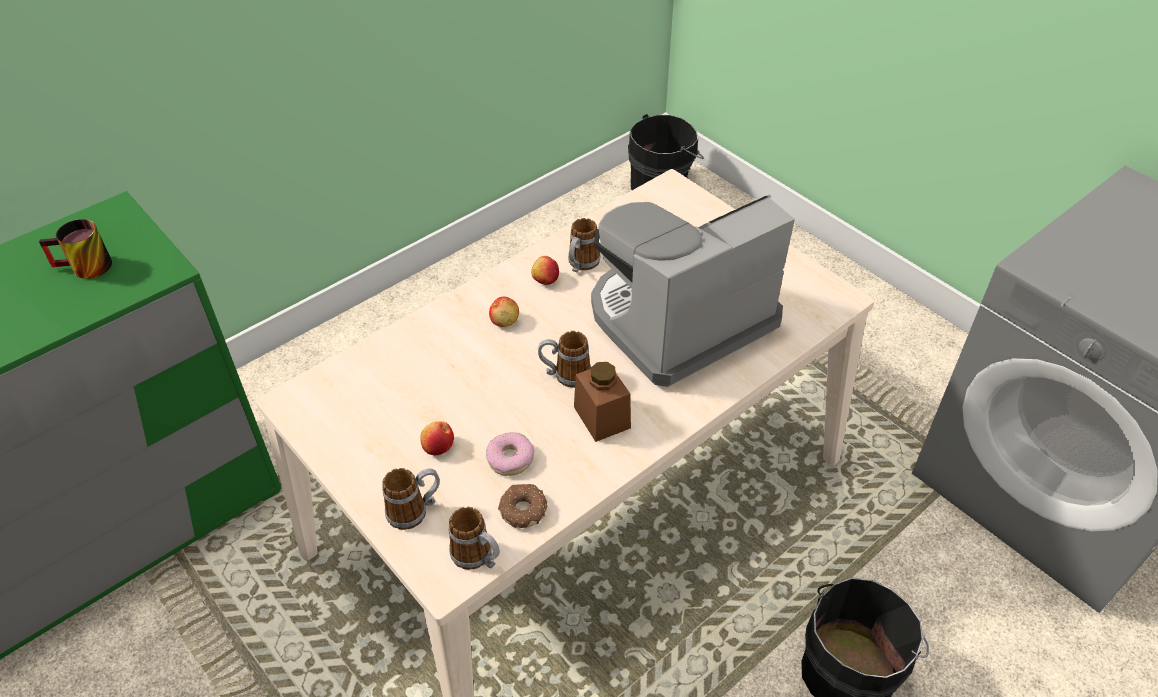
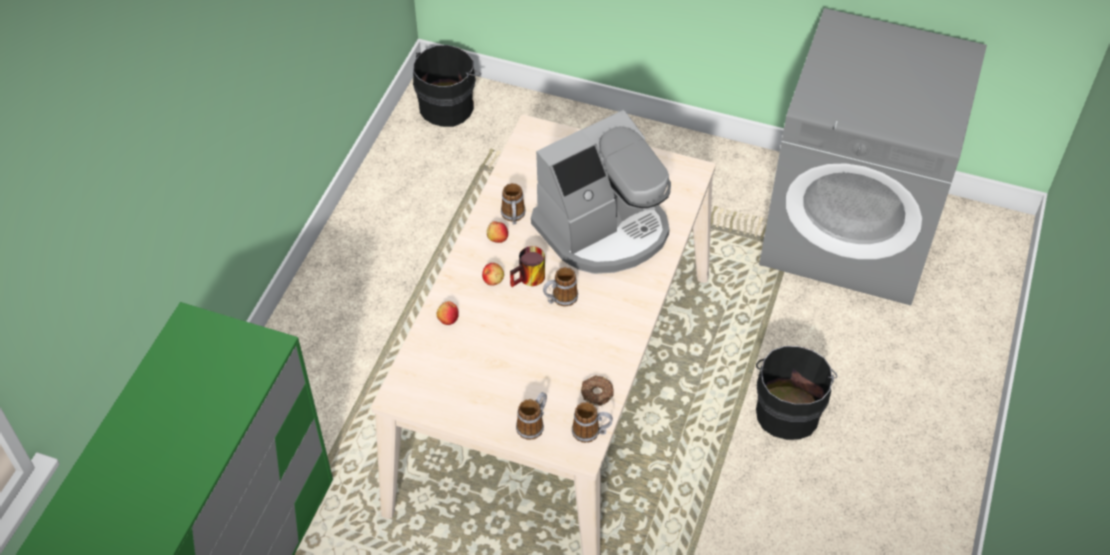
camera: 30 degrees left, 5 degrees up
mug [39,219,112,279] -> mug moved to [510,246,545,287]
apple [420,421,454,455] -> apple moved to [436,301,459,325]
donut [486,432,535,476] -> none
brown jar [574,362,631,442] -> none
coffee machine [591,195,795,387] -> coffee machine turned 150 degrees counterclockwise [531,110,671,274]

